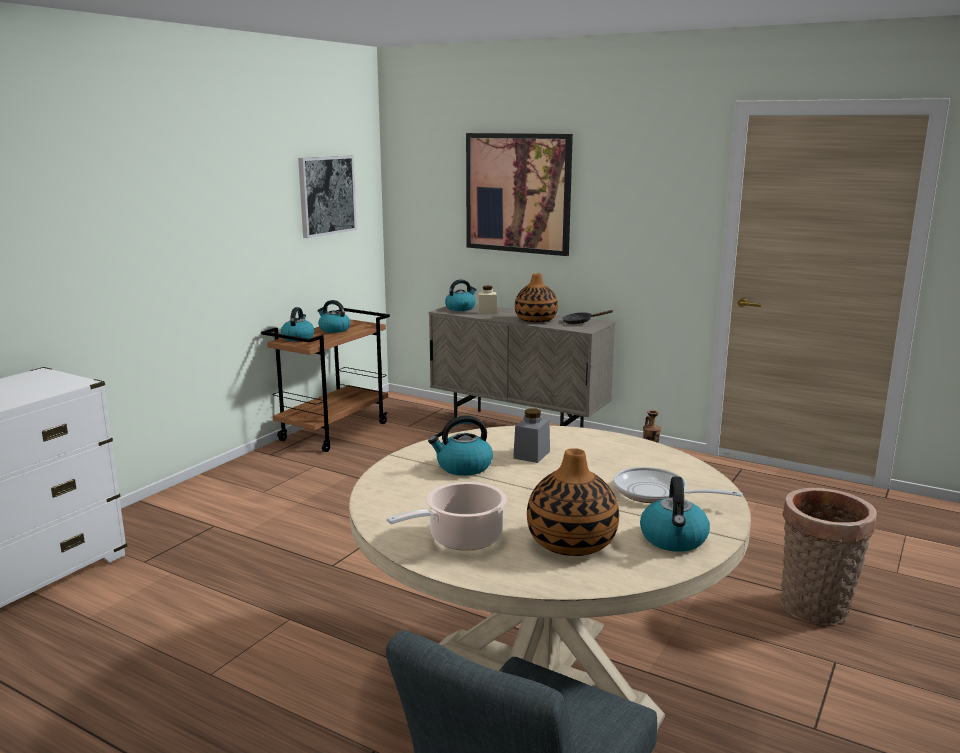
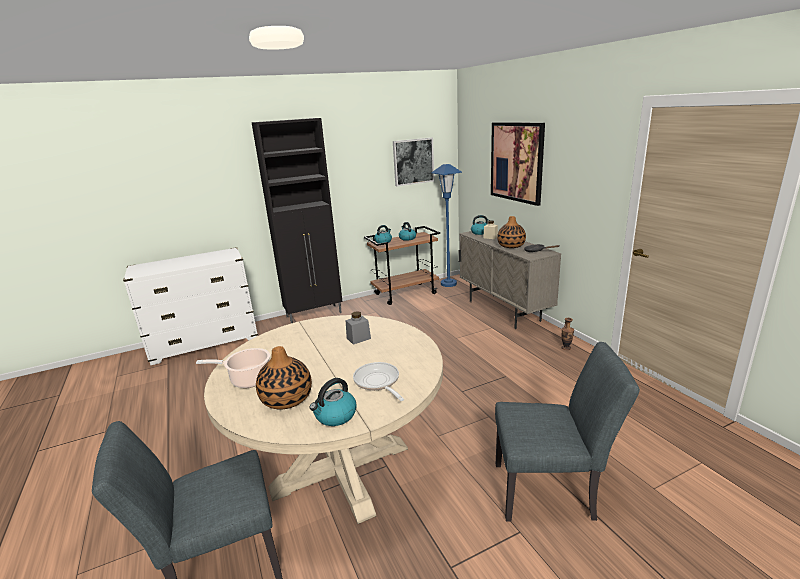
camera: 35 degrees right, 5 degrees up
kettle [428,416,493,476] -> none
basket [780,488,877,625] -> grey chair [495,342,640,522]
none -> black cabinet [252,118,343,323]
none -> blue floor lamp [431,164,462,287]

